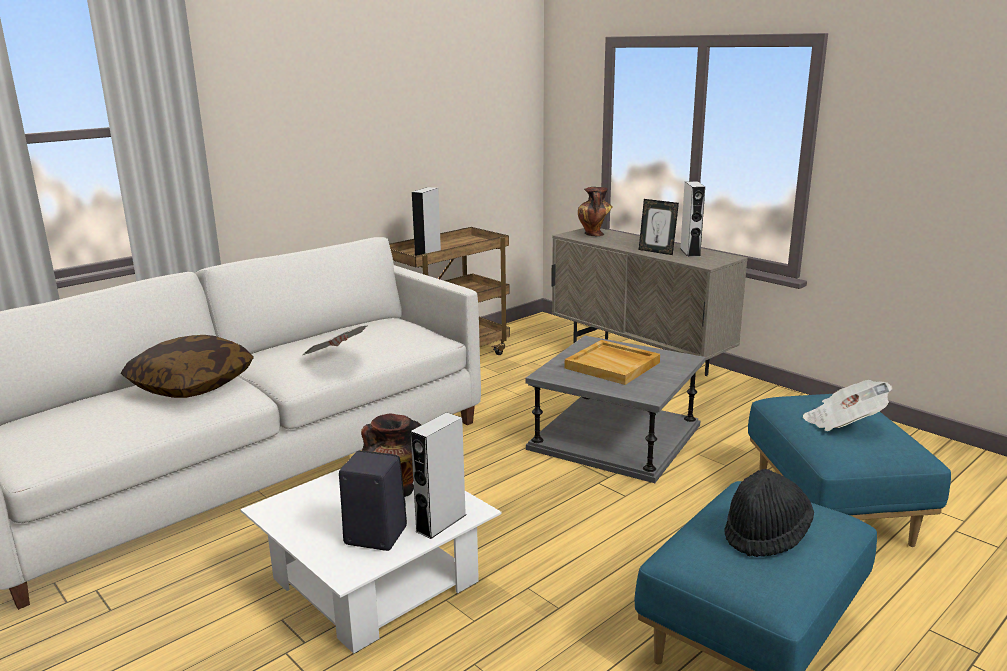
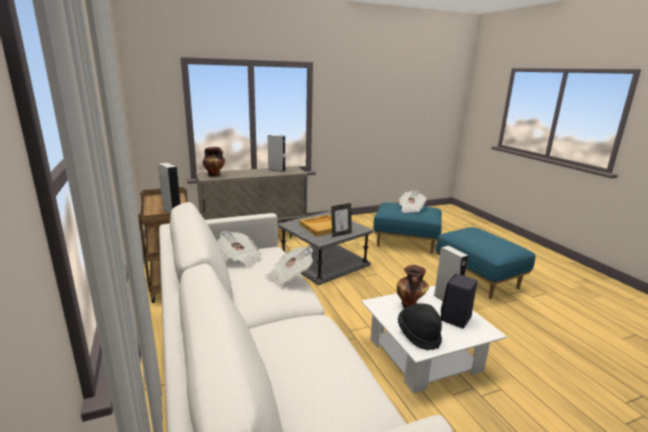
camera: 70 degrees left, 0 degrees up
pillow [121,335,254,398] -> none
picture frame [639,199,679,255] -> picture frame moved to [331,203,352,237]
black hat [724,469,814,557] -> black hat moved to [398,304,442,350]
none -> newspaper [217,231,261,267]

